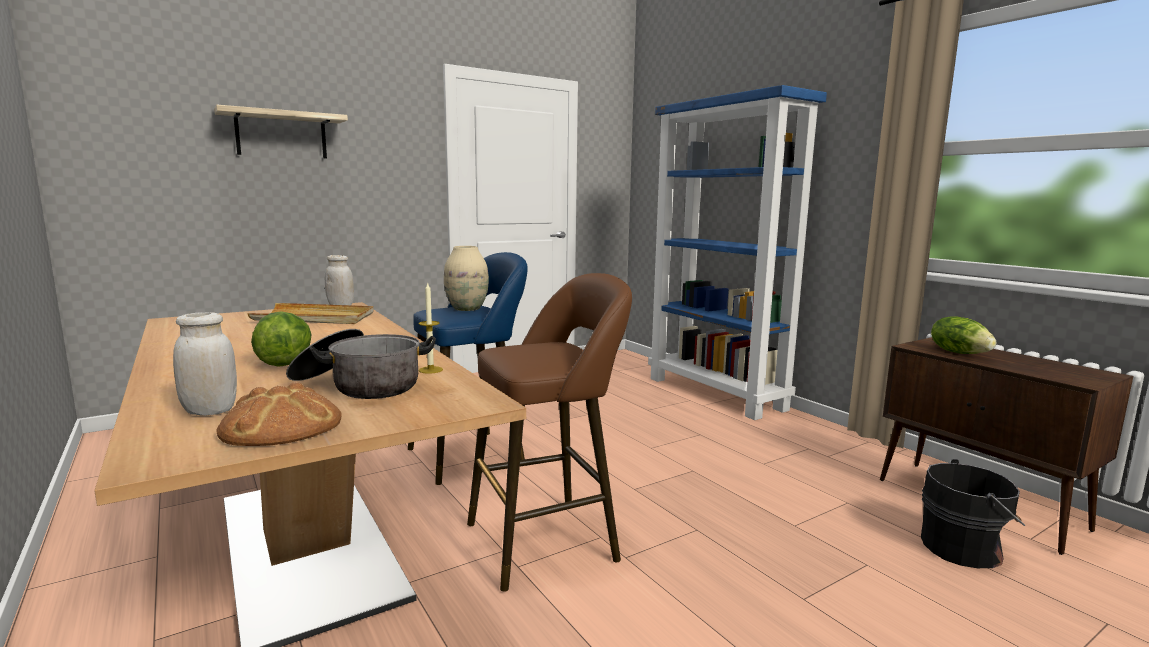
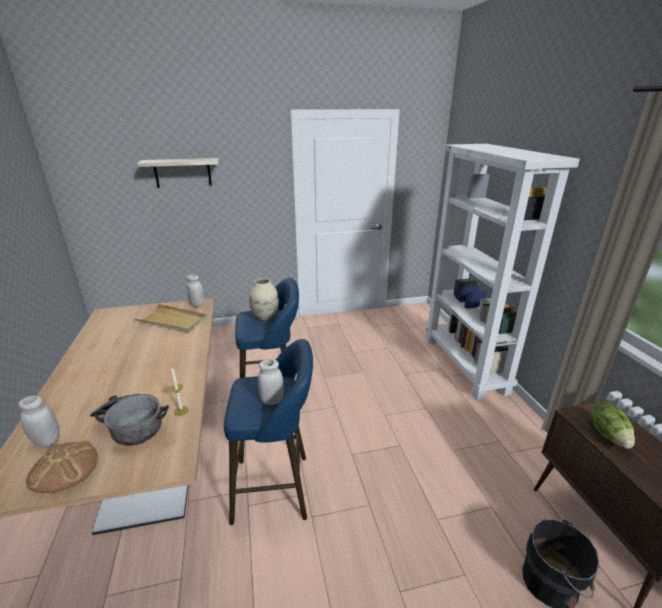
camera: 20 degrees right, 15 degrees up
lettuce [251,311,312,367] -> none
brown stool [467,273,632,592] -> blue stool [224,339,313,525]
blue bookcase [648,85,827,420] -> white bookcase [425,144,580,401]
none -> white jar [258,359,284,405]

